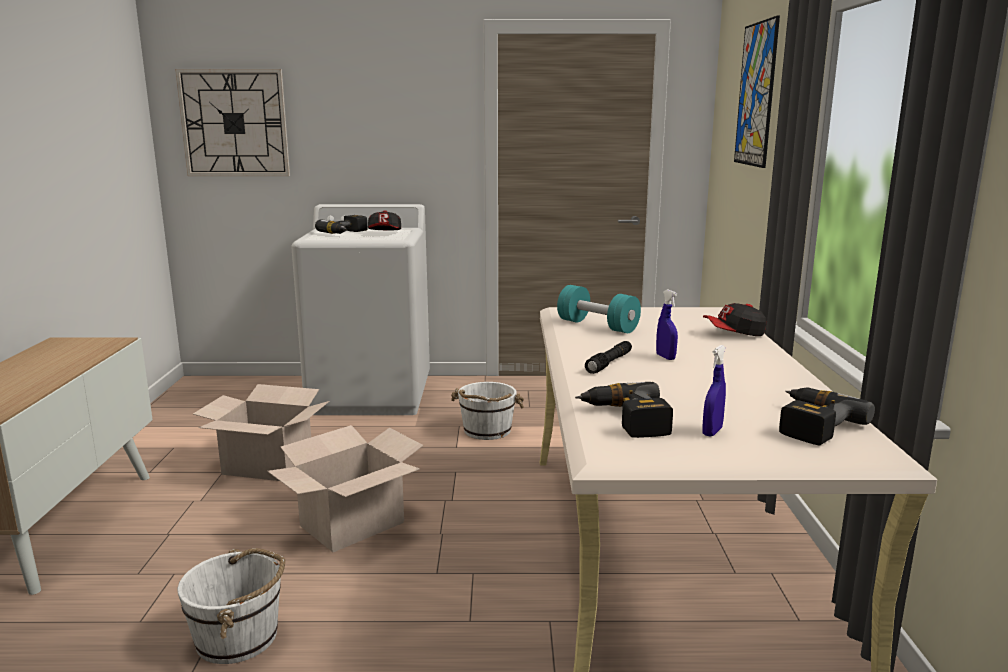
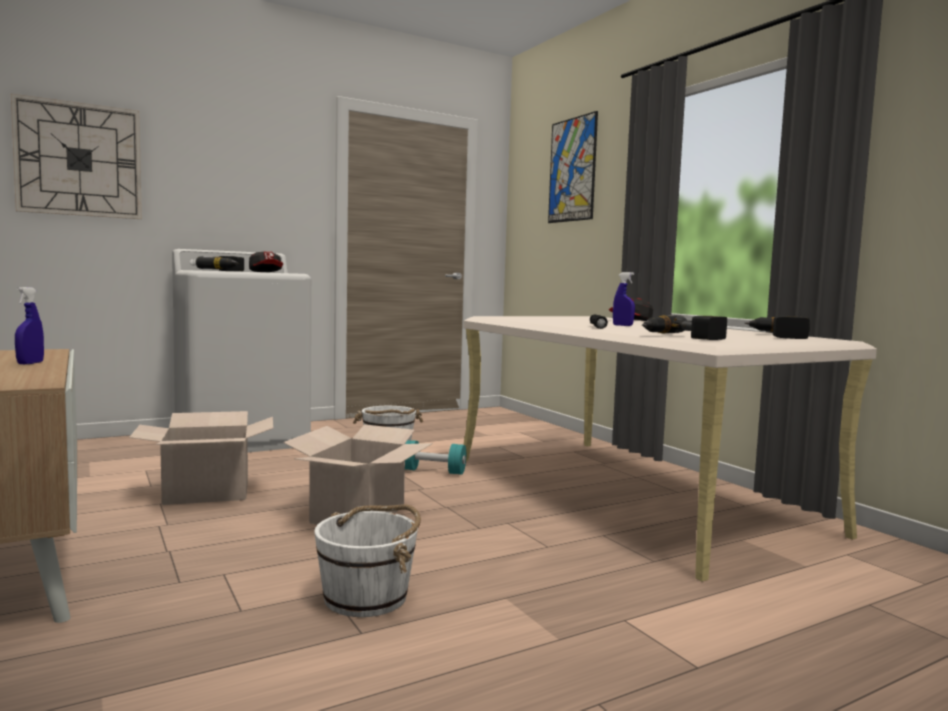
camera: 30 degrees left, 10 degrees down
turquoise dumbbell [557,285,641,333] -> turquoise dumbbell moved to [405,440,466,475]
blue spray bottle [702,345,726,437] -> blue spray bottle moved to [15,287,44,364]

